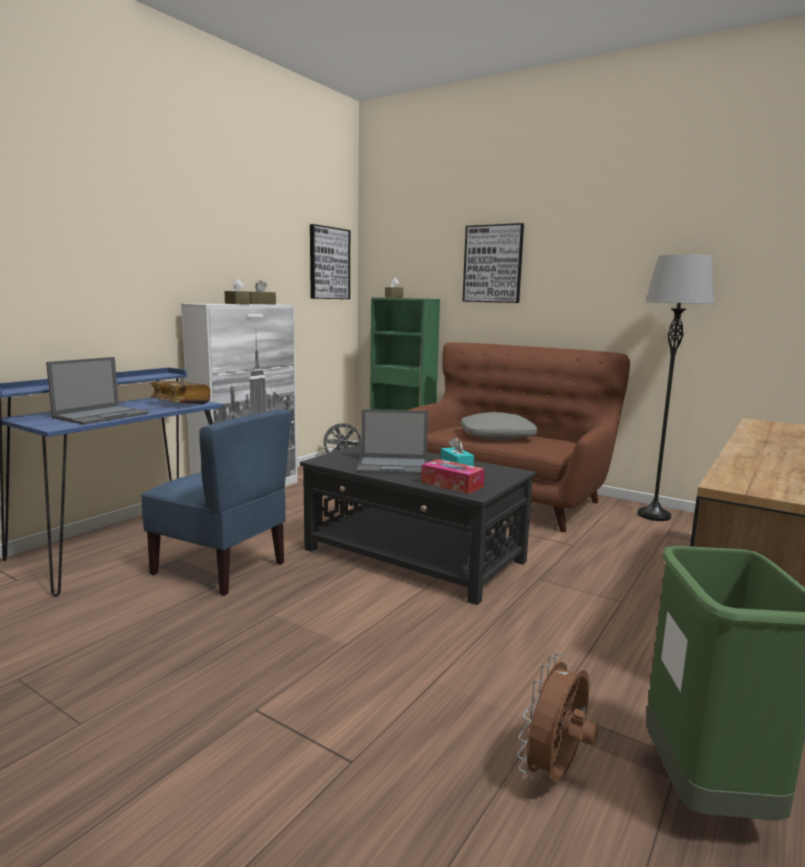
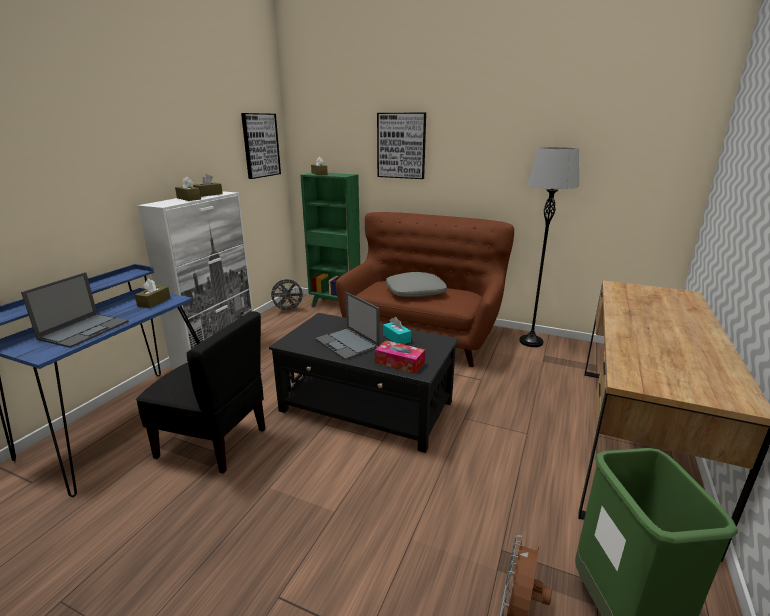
camera: 10 degrees left, 10 degrees up
blue chair [141,410,292,596] -> black chair [136,311,265,474]
book [150,381,210,404] -> brown tissue box [135,279,170,308]
laptop [357,409,428,474] -> laptop turned 60 degrees clockwise [315,292,380,360]

